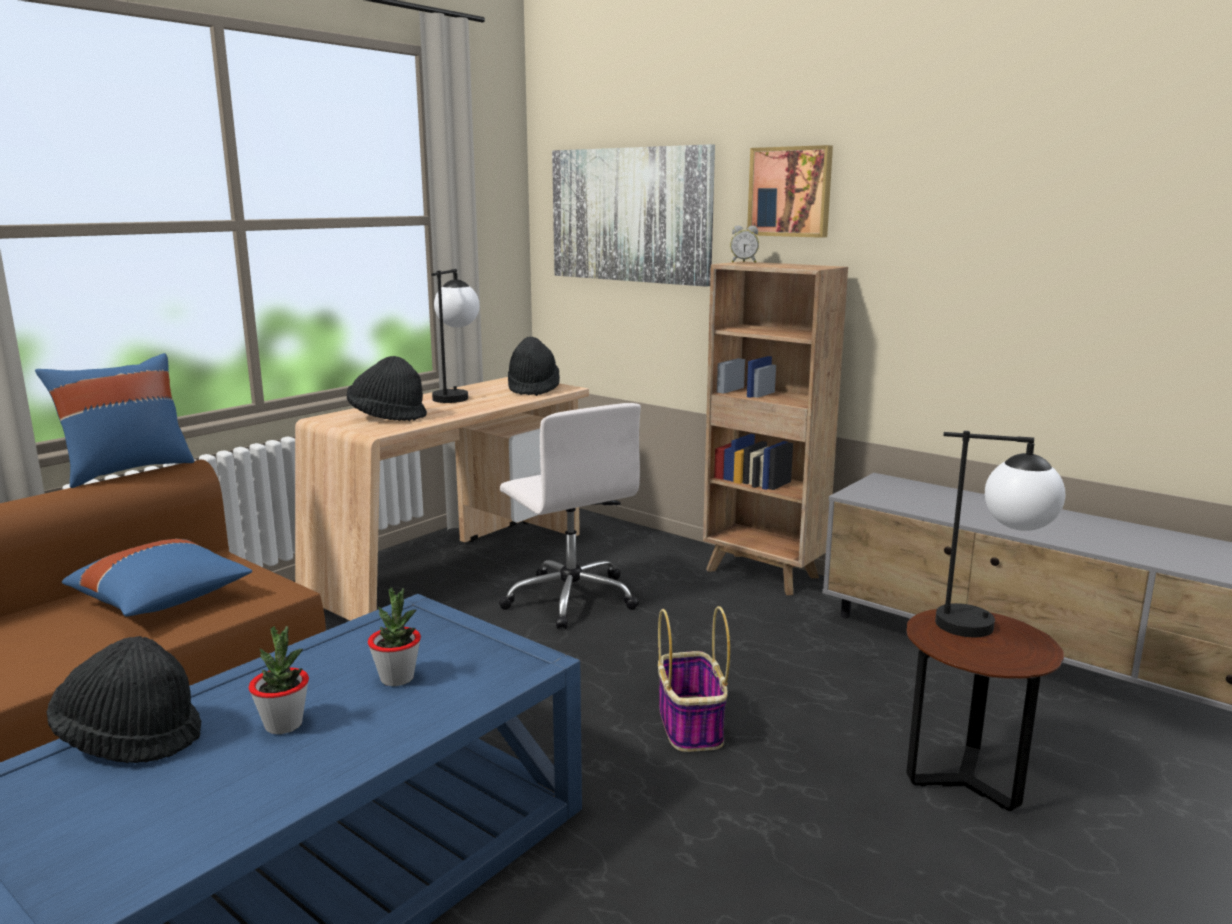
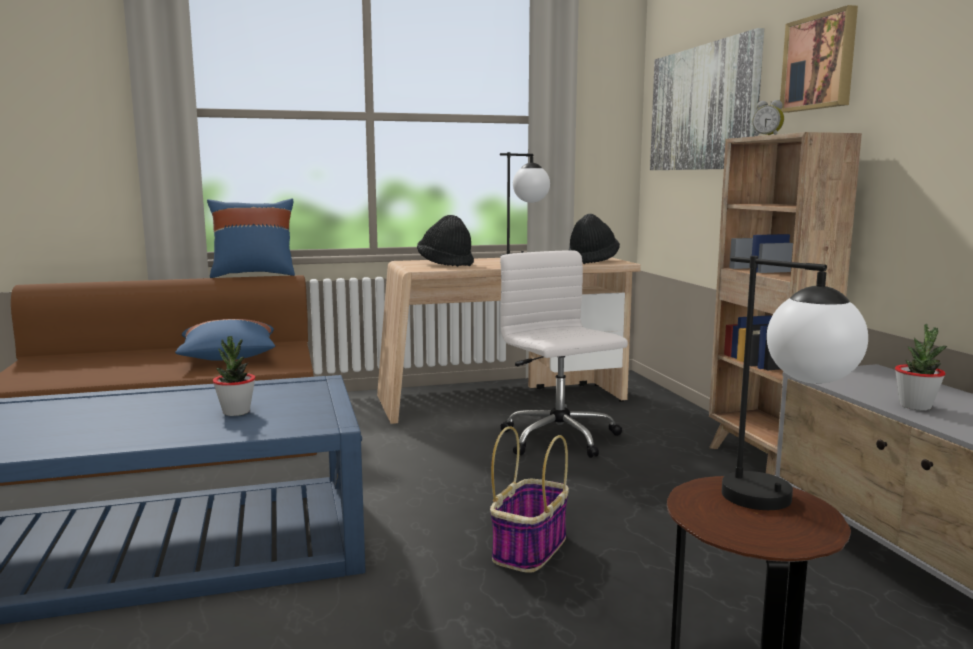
camera: 35 degrees right, 5 degrees down
black hat [47,636,201,763] -> none
potted plant [249,626,309,734] -> potted plant moved to [895,324,947,410]
white office chair [499,403,641,629] -> white office chair turned 150 degrees clockwise [500,250,628,458]

